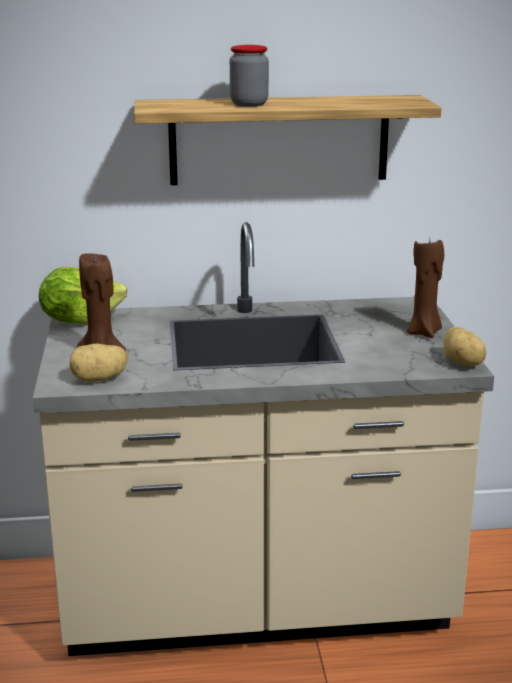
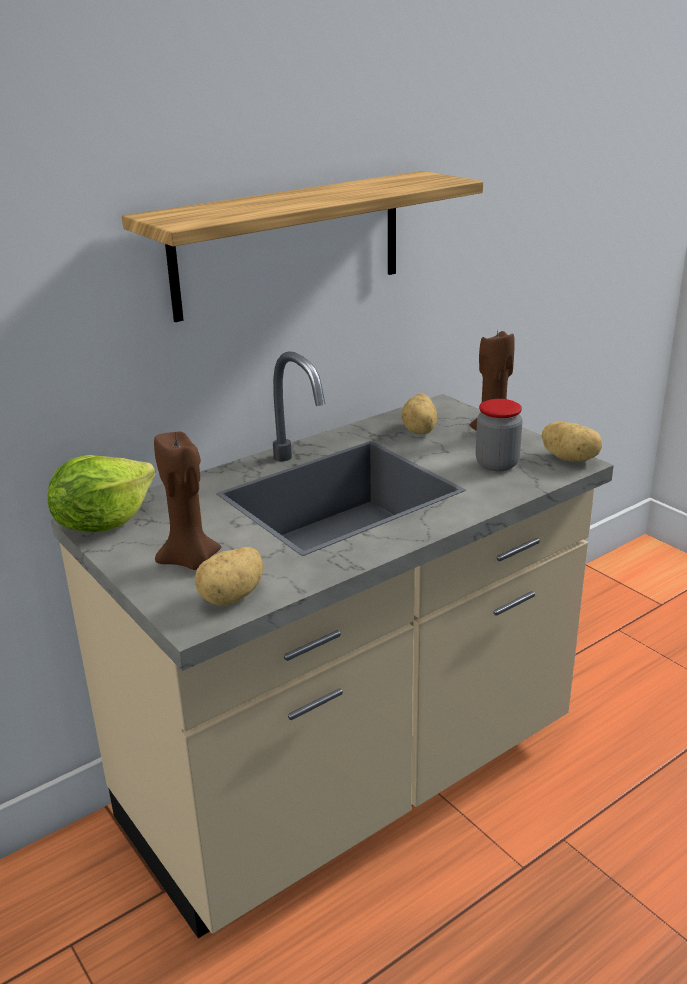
camera: 30 degrees left, 5 degrees up
jar [230,45,269,107] -> jar moved to [476,399,523,471]
none -> potato [401,394,437,434]

